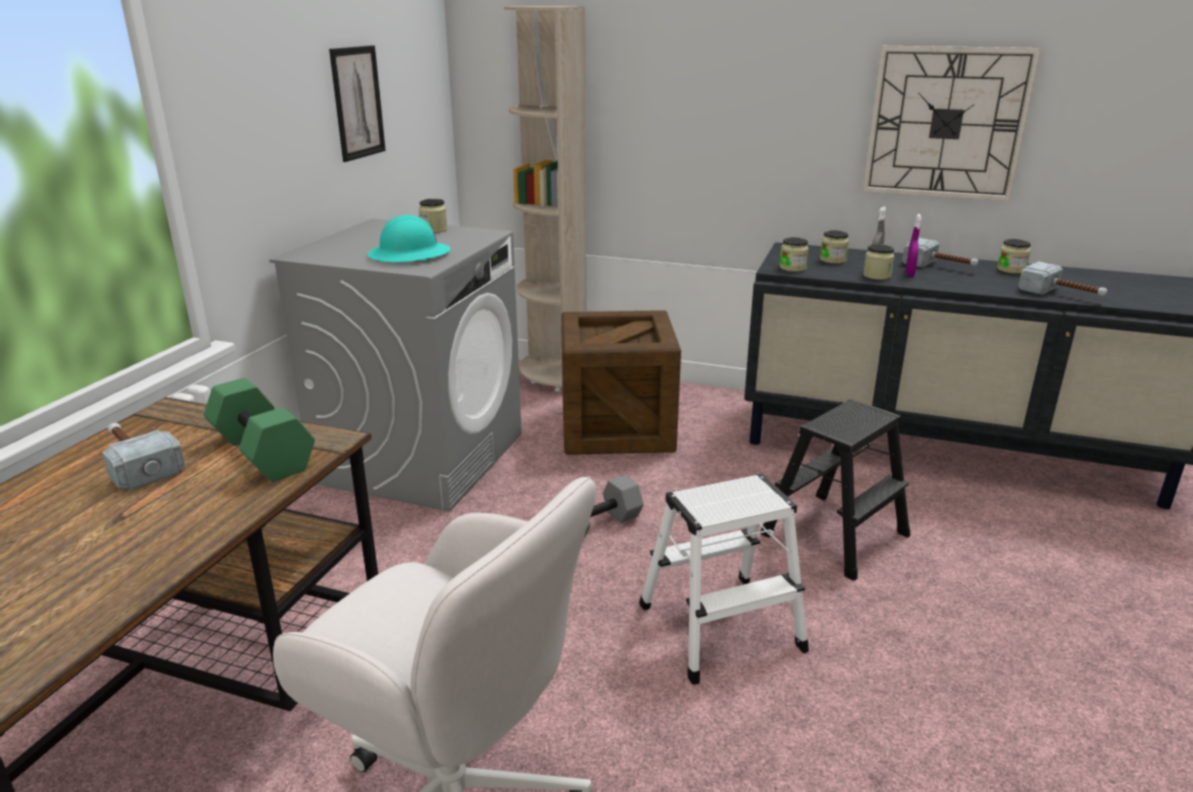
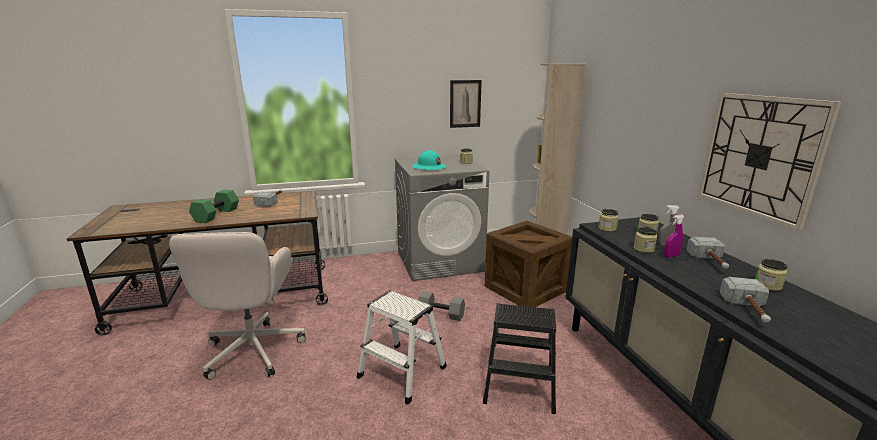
camera: 55 degrees right, 5 degrees down
green dumbbell [204,378,315,482] -> green dumbbell moved to [189,190,239,223]

